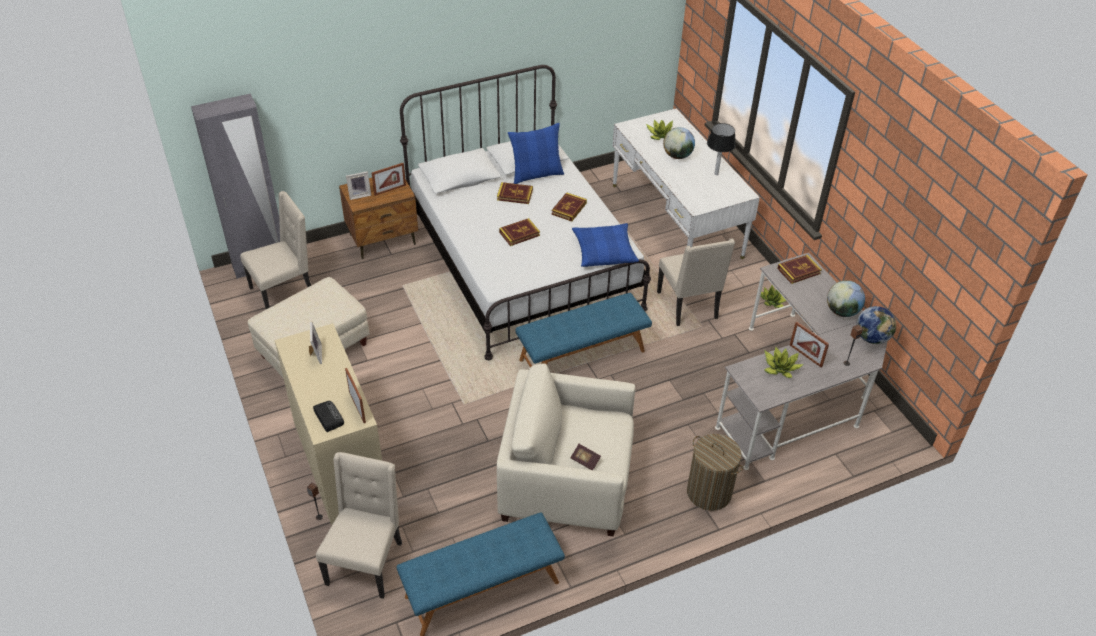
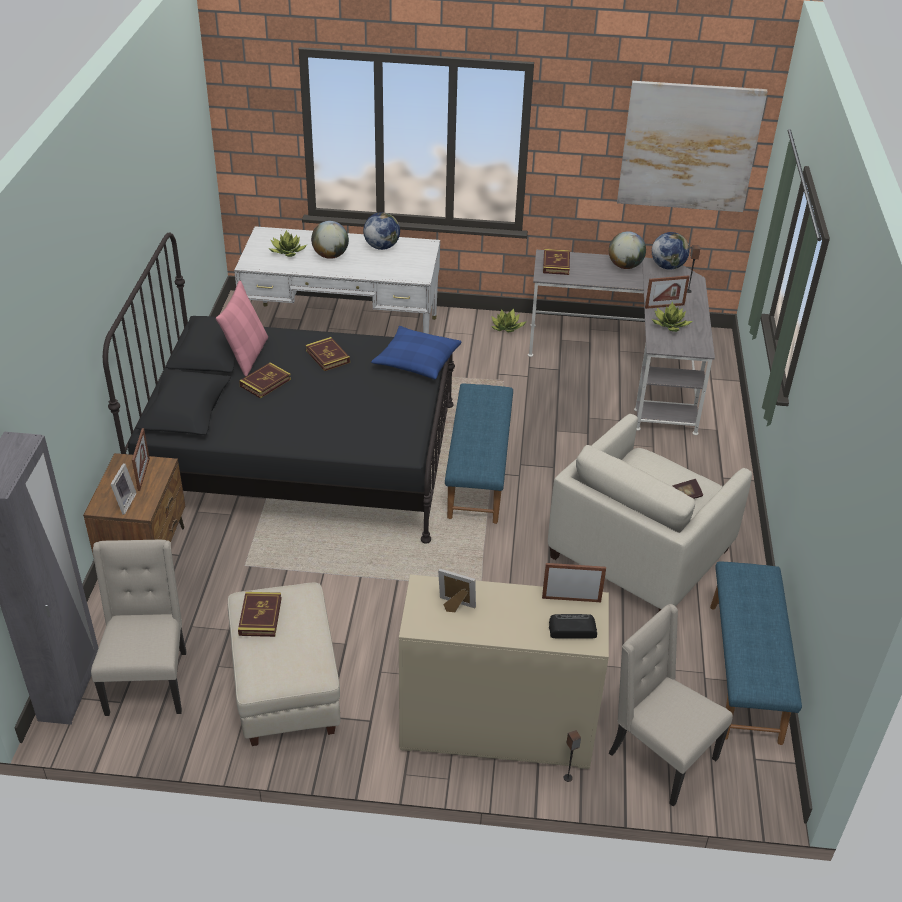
camera: 60 degrees left, 5 degrees down
white bed [400,65,651,360] -> black bed [103,233,455,544]
book [499,218,540,246] -> book moved to [238,592,282,637]
blue pillow [508,123,564,184] -> pink pillow [216,281,268,376]
beige chair [657,238,735,326] -> none
laundry basket [687,434,743,511] -> none
table lamp [707,123,736,175] -> globe [363,212,400,250]
none -> picture [617,81,768,212]

